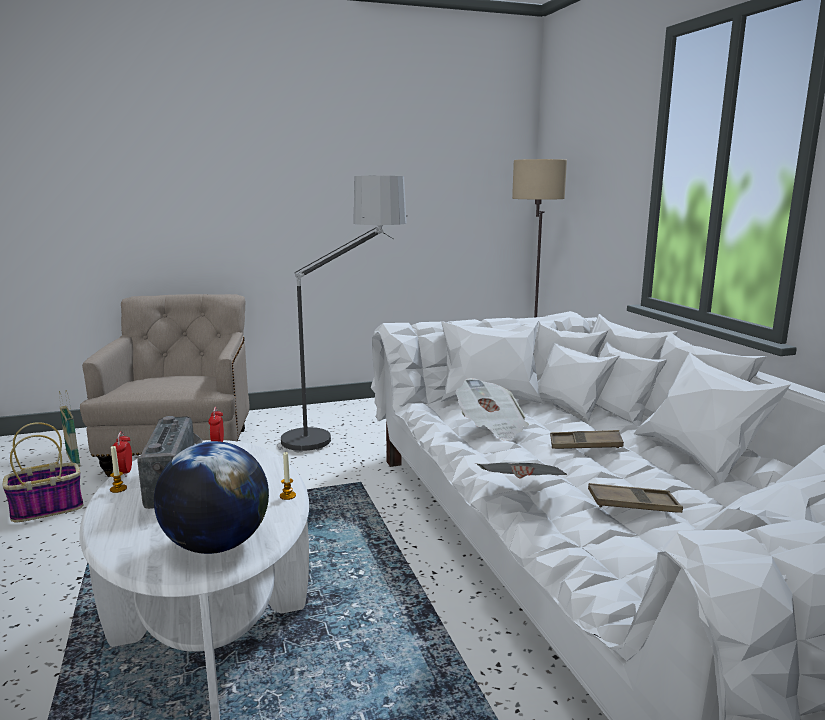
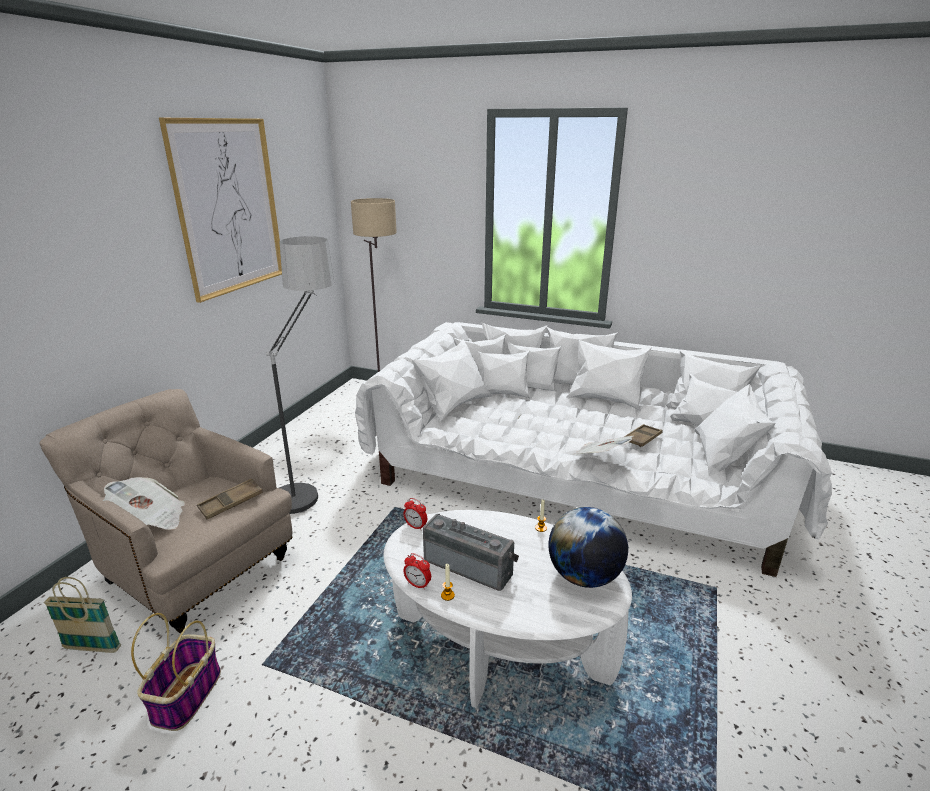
camera: 50 degrees left, 10 degrees up
newspaper [456,378,529,441] -> newspaper moved to [103,477,185,530]
brown tray [550,430,624,449] -> brown tray moved to [197,479,263,519]
none -> picture [159,118,282,303]

